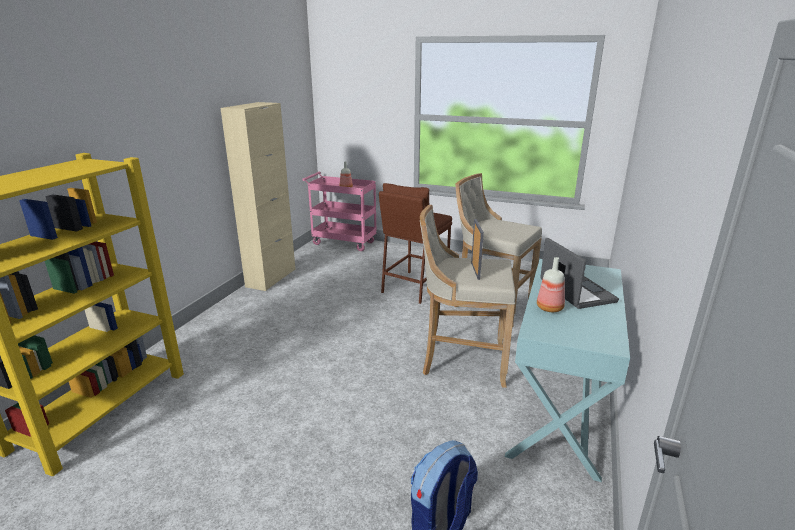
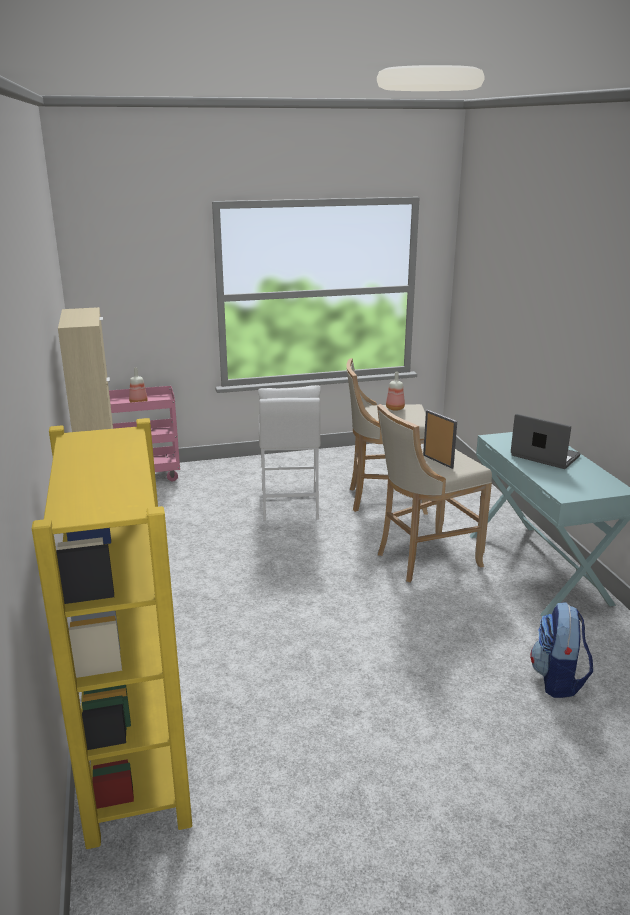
camera: 35 degrees left, 0 degrees up
brown stool [379,183,452,304] -> white stool [258,385,321,521]
bottle [537,257,565,312] -> bottle moved to [386,371,405,411]

